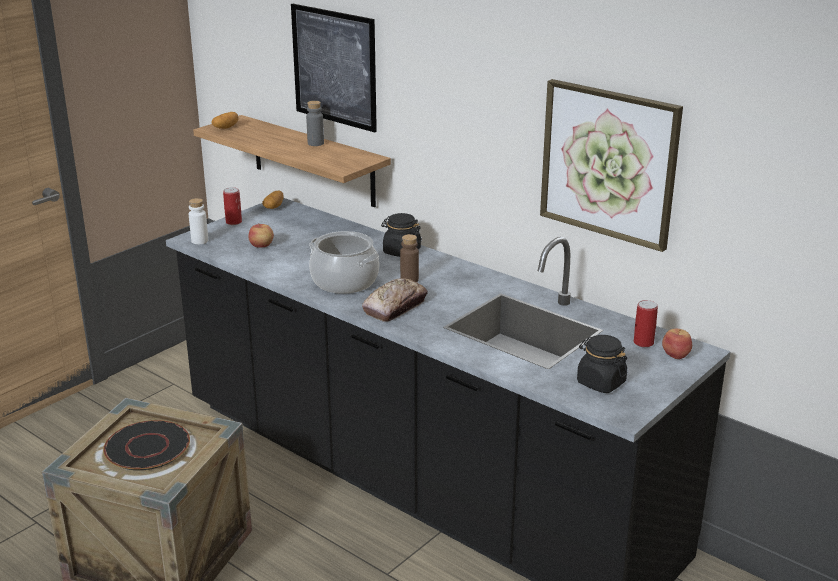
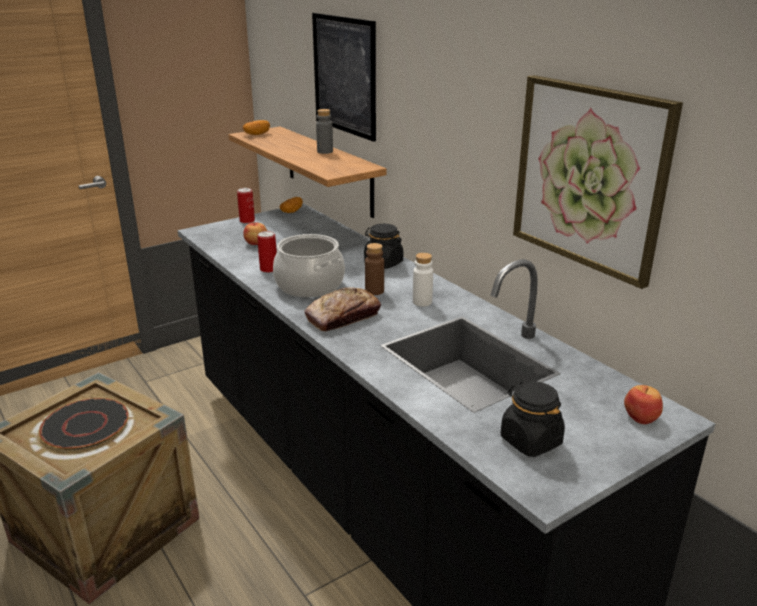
camera: 15 degrees right, 0 degrees up
white bottle [189,198,208,244] -> white bottle moved to [413,253,433,306]
can [634,300,658,347] -> can moved to [257,231,277,273]

